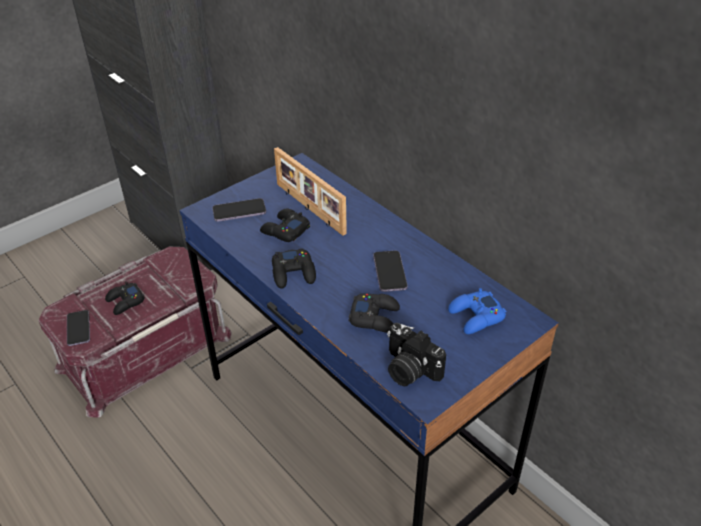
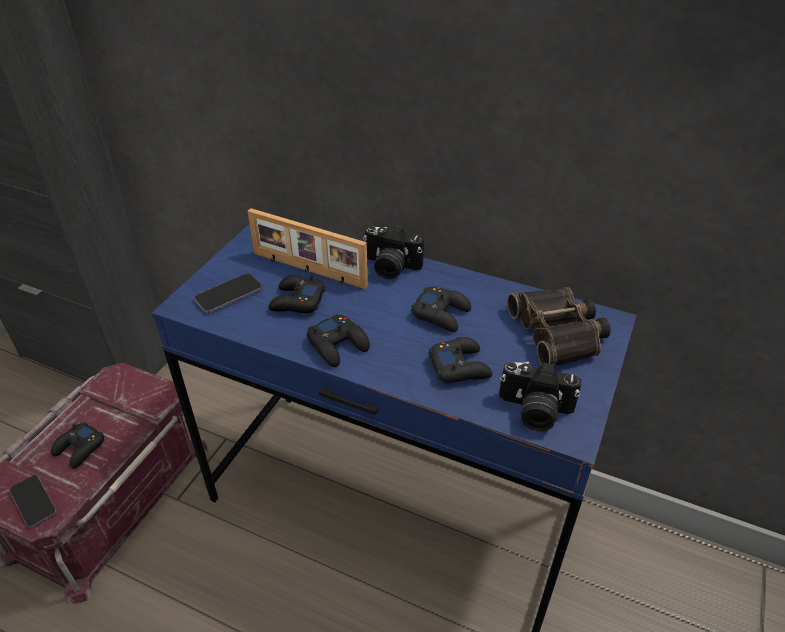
camera: 25 degrees left, 0 degrees up
phone [373,251,408,292] -> black game controller [411,287,471,332]
blue game controller [448,288,506,334] -> binoculars [507,287,611,366]
none -> camera [363,225,424,279]

